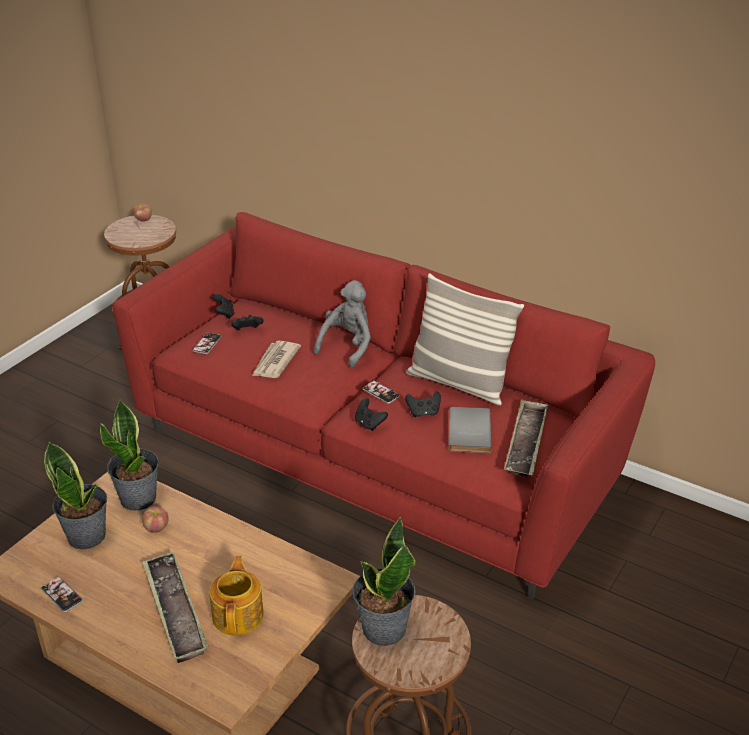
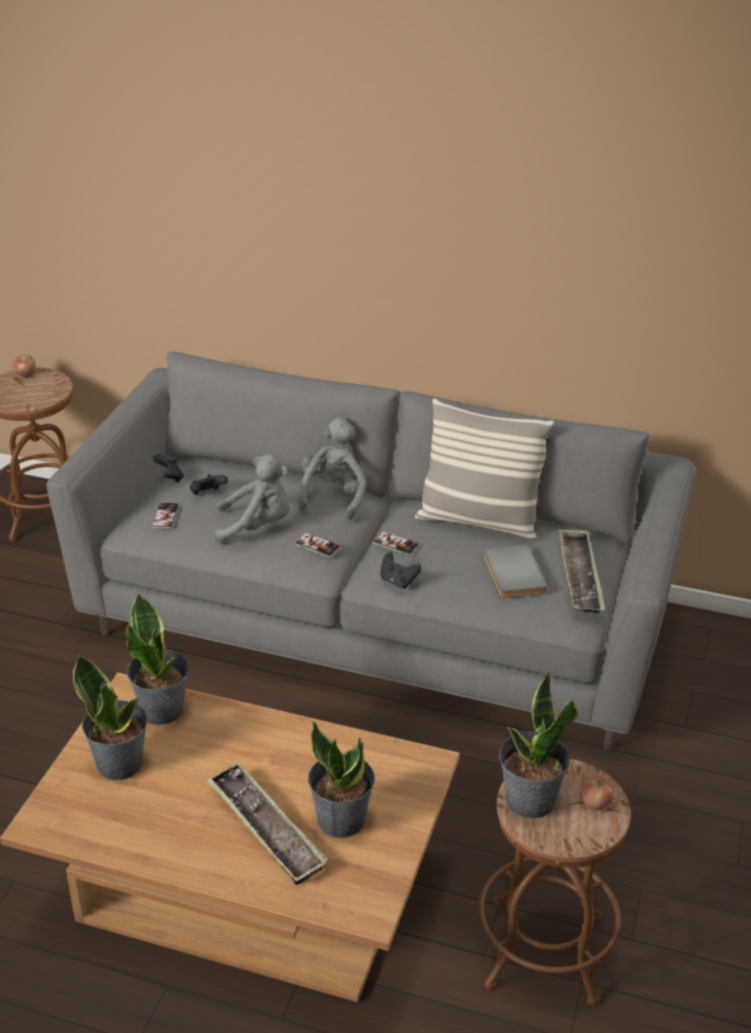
camera: 15 degrees left, 0 degrees up
phone [41,577,83,612] -> phone moved to [295,532,341,557]
red sofa [112,212,655,599] -> grey sofa [47,352,695,751]
apple [142,506,169,533] -> apple moved to [580,774,615,810]
teapot [209,556,264,636] -> potted plant [308,722,375,838]
newspaper [252,341,301,378] -> grey plush toy [215,454,290,544]
black game controller [405,391,441,417] -> none

